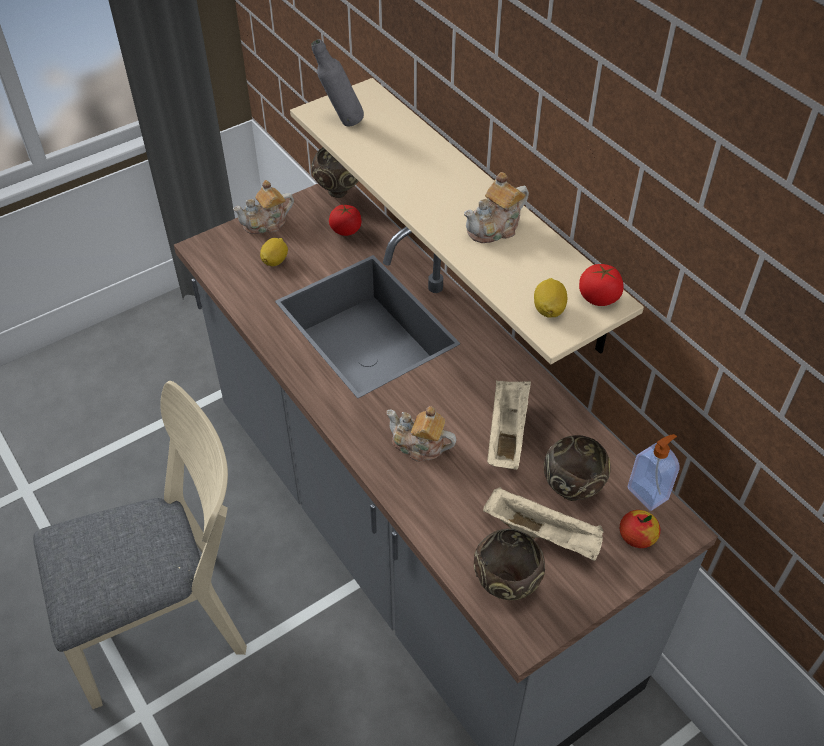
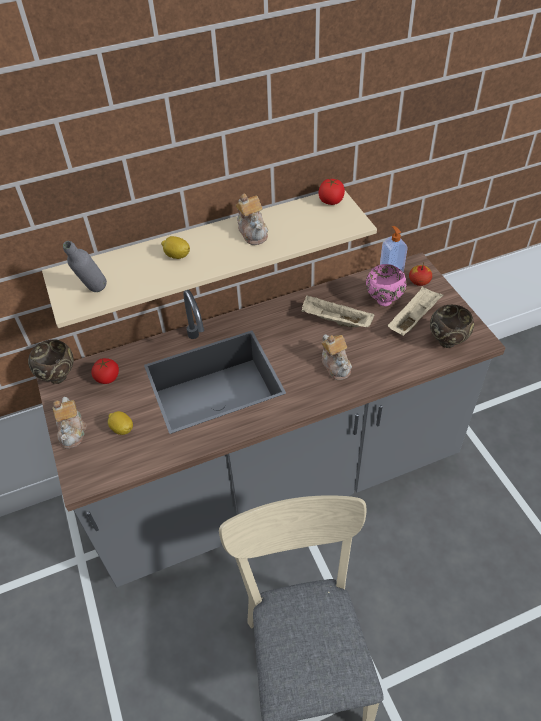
camera: 75 degrees left, 0 degrees up
teapot [386,406,457,462] -> teapot turned 60 degrees counterclockwise [321,335,352,380]
lemon [534,278,567,318] -> lemon moved to [161,236,190,259]
brown bowl [544,435,611,501] -> pink bowl [366,264,407,306]

